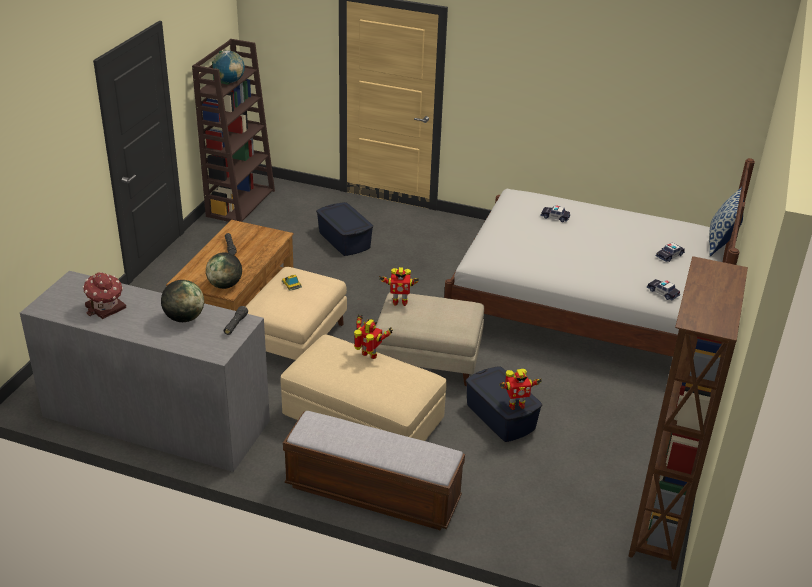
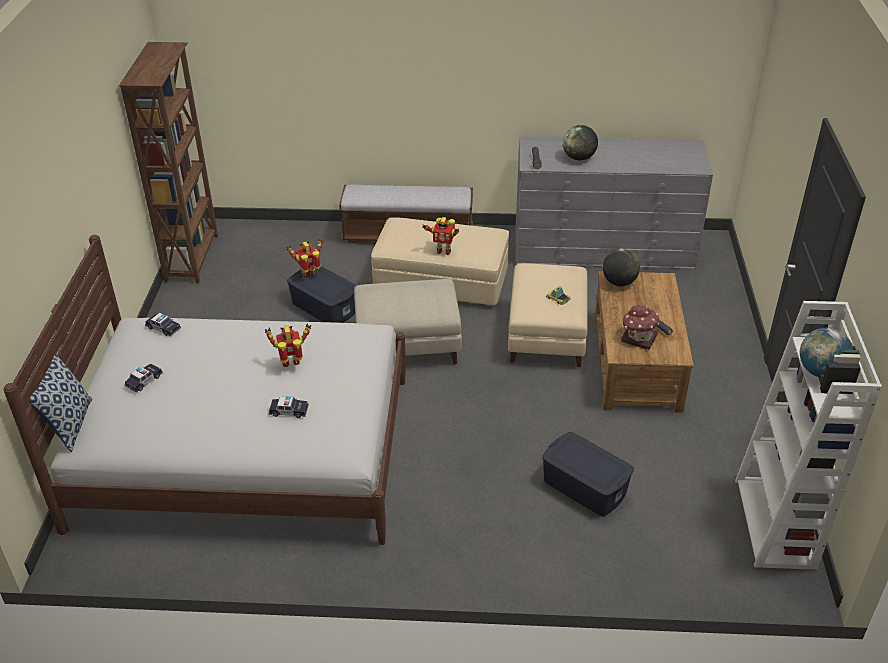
camera: 165 degrees right, 5 degrees up
toy house [83,272,126,319] -> toy house moved to [621,305,659,350]
brown bookcase [192,39,275,222] -> white bookcase [735,301,882,570]
toy robot [379,267,419,306] -> toy robot moved to [265,324,311,367]

